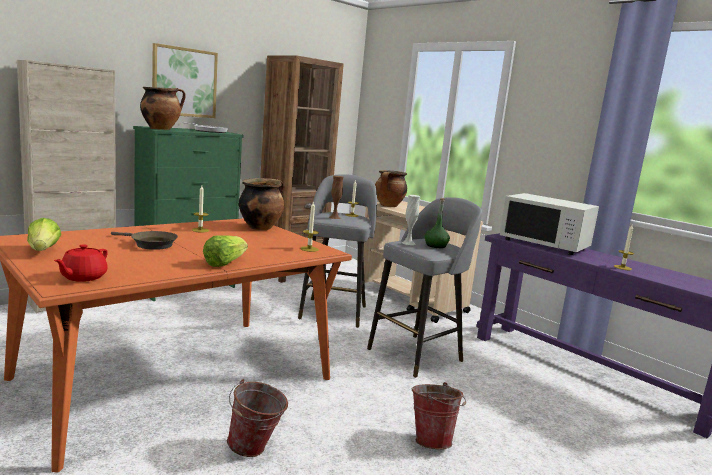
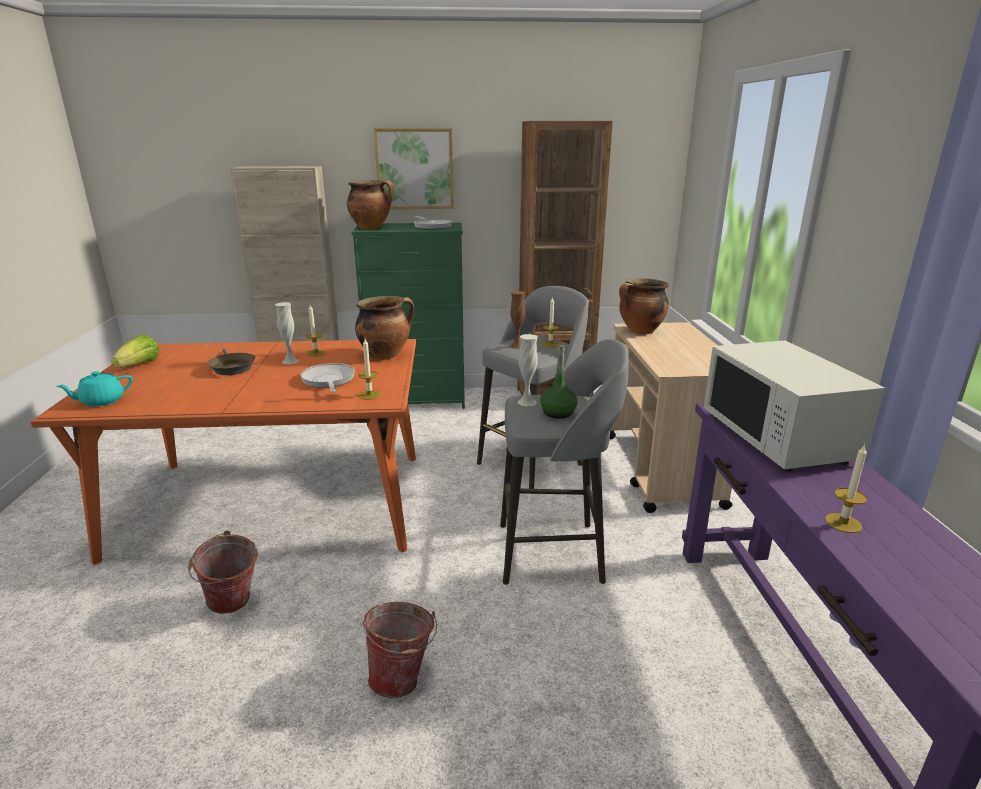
camera: 40 degrees right, 10 degrees up
red teapot [54,244,108,282] -> turquoise teapot [56,371,133,406]
lettuce [203,235,248,267] -> none
none -> white vase [275,302,299,364]
none -> frying pan [300,363,355,392]

